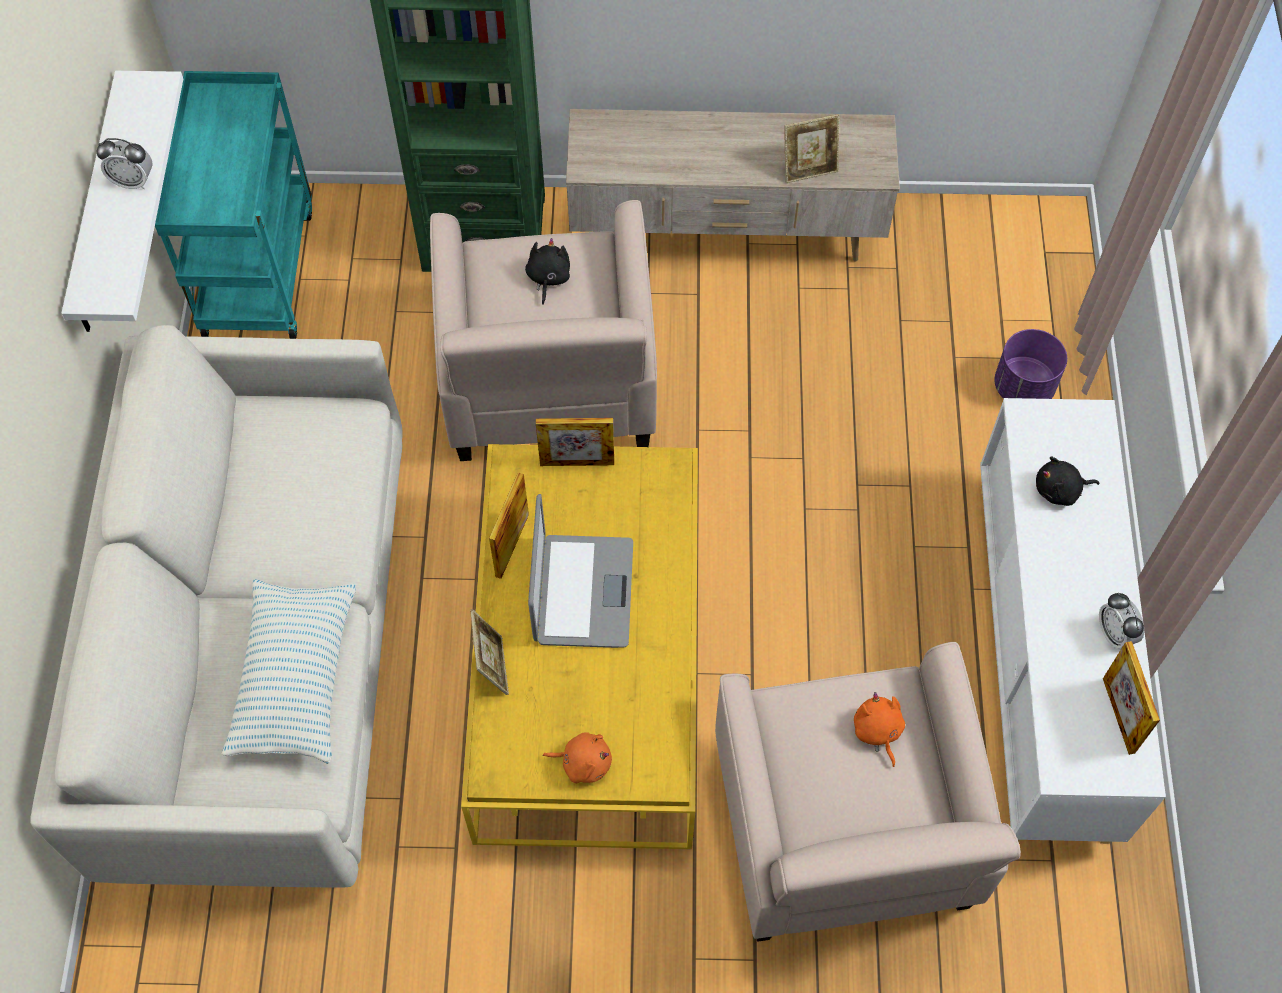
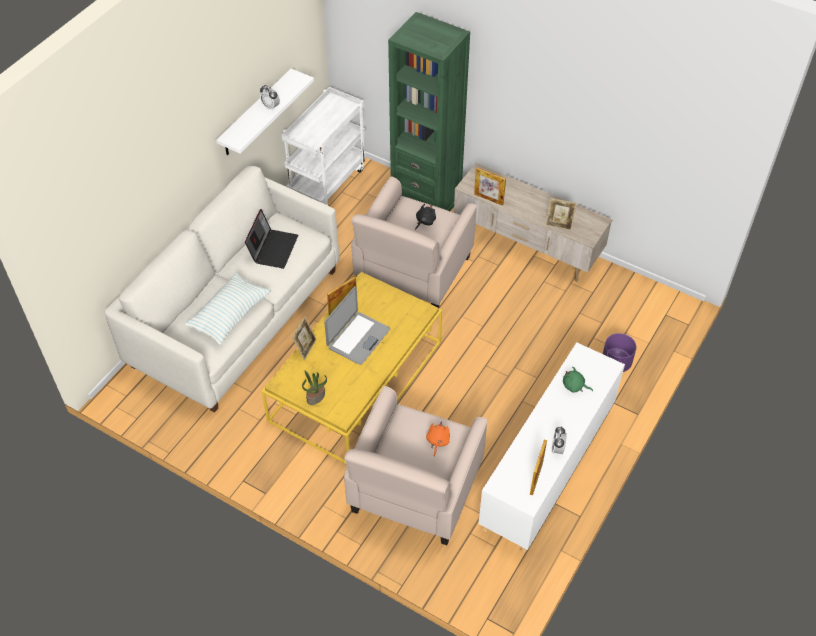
camera: 30 degrees right, 10 degrees down
turquoise cart [155,71,312,339] -> white cart [281,87,366,205]
picture frame [536,418,614,466] -> picture frame moved to [474,168,506,206]
orange plush toy [543,732,612,783] -> potted plant [302,371,327,405]
black plush toy [1036,456,1100,506] -> green plush toy [563,367,593,393]
none -> laptop [245,209,298,269]

